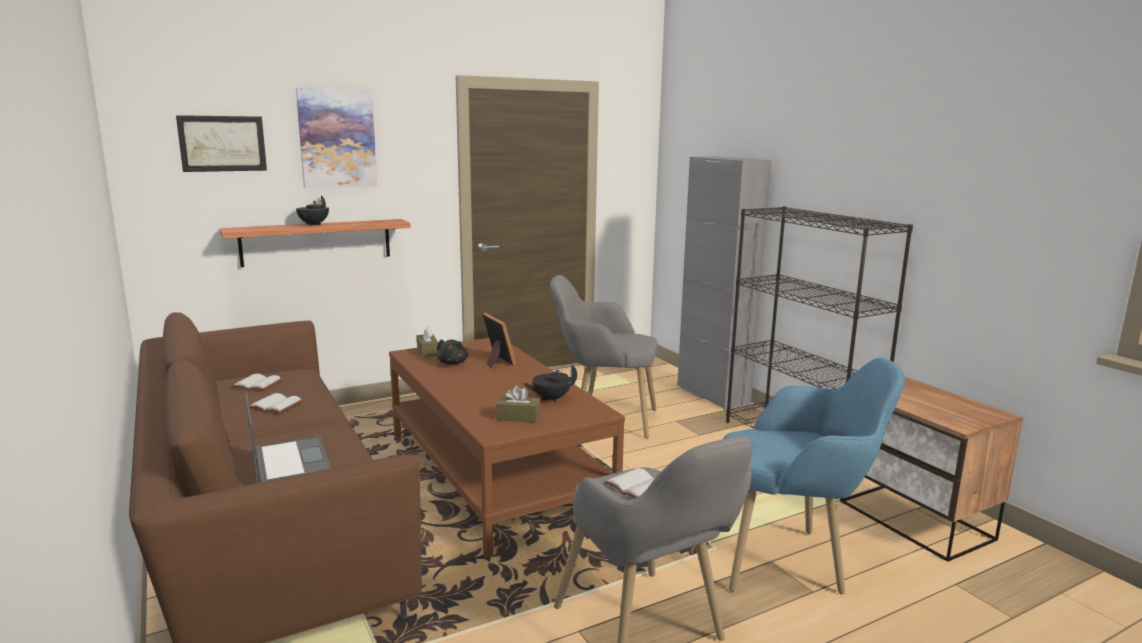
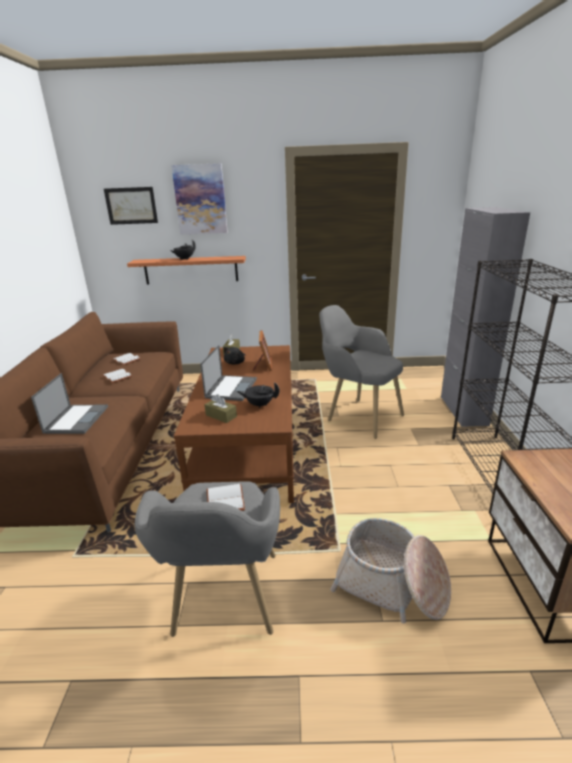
camera: 30 degrees right, 10 degrees up
blue armchair [724,358,905,594] -> basket [330,518,451,624]
none -> laptop [200,345,257,401]

